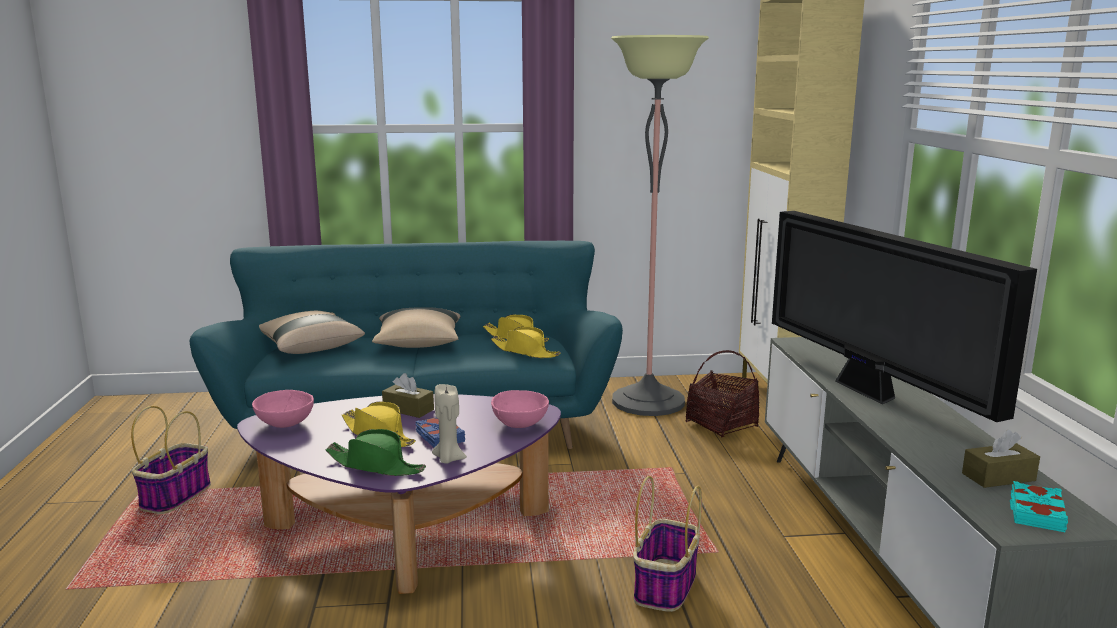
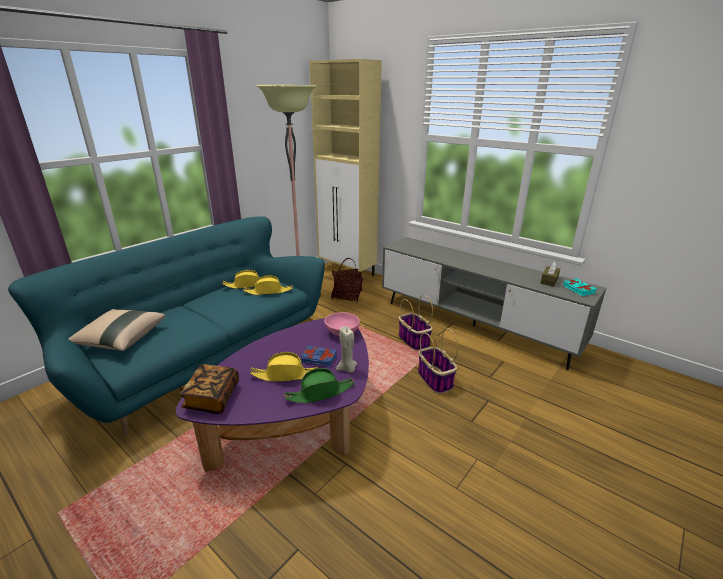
camera: 45 degrees left, 10 degrees up
basket [131,406,211,514] -> basket moved to [398,295,433,351]
pink bowl [252,390,314,428] -> book [180,364,239,414]
beige pillow [372,307,460,348] -> none
brown tissue box [382,373,434,418] -> none
television [772,211,1037,422] -> none

